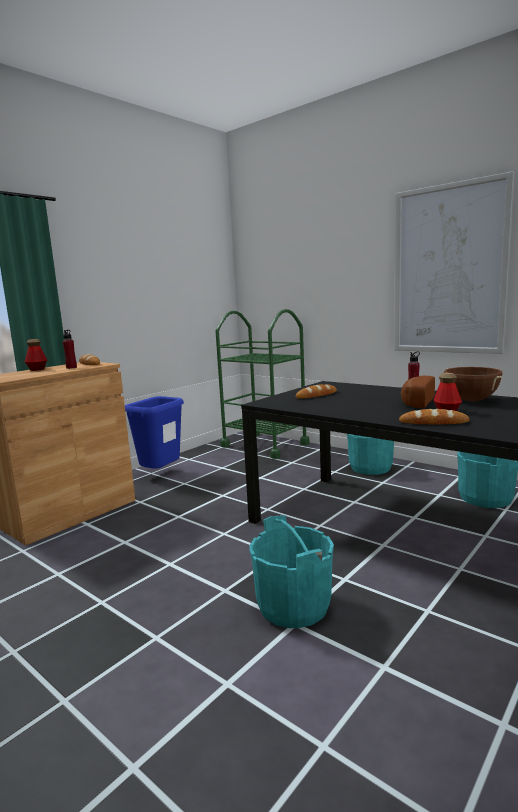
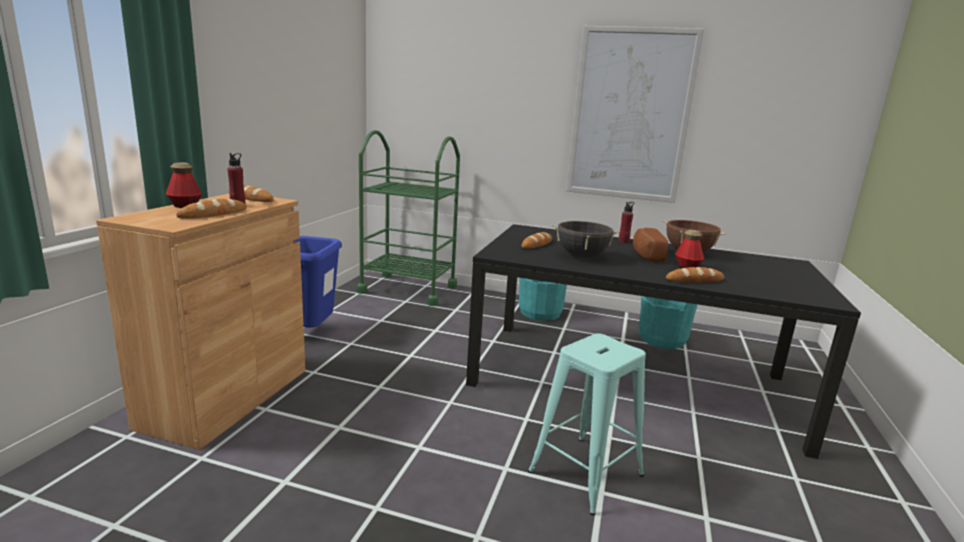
camera: 25 degrees left, 5 degrees up
turquoise bucket [249,515,334,628] -> turquoise stool [528,333,646,516]
none -> bread [176,199,247,218]
none -> black cooking pot [551,221,620,258]

